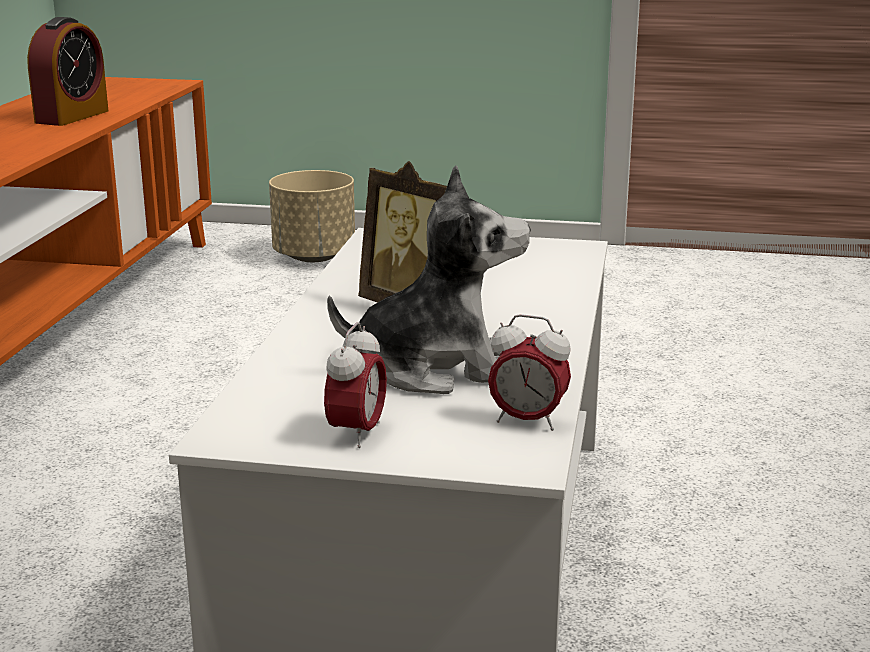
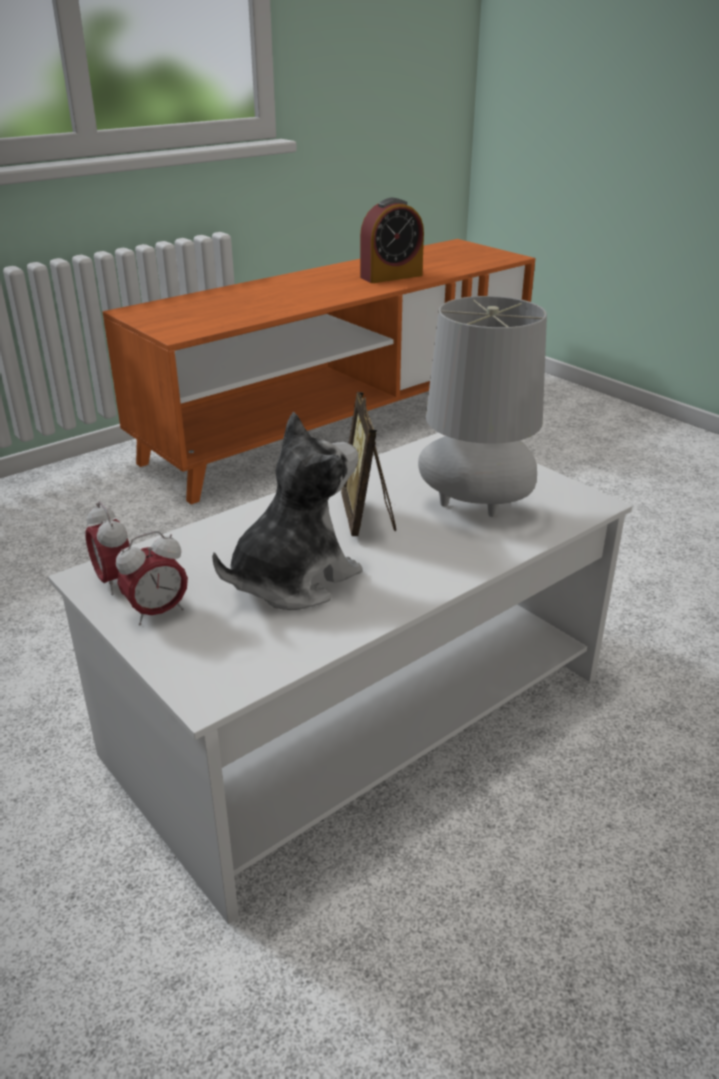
camera: 40 degrees right, 10 degrees up
beige planter [269,170,355,262] -> none
plush toy [327,166,530,394] -> plush toy turned 75 degrees counterclockwise [212,412,362,610]
alarm clock [488,314,571,431] -> alarm clock moved to [85,501,129,595]
none -> grey table lamp [418,296,547,517]

